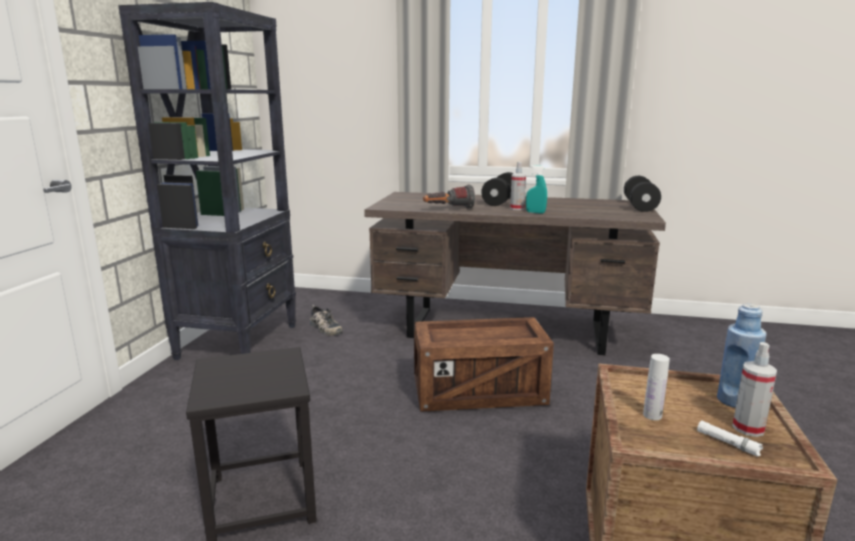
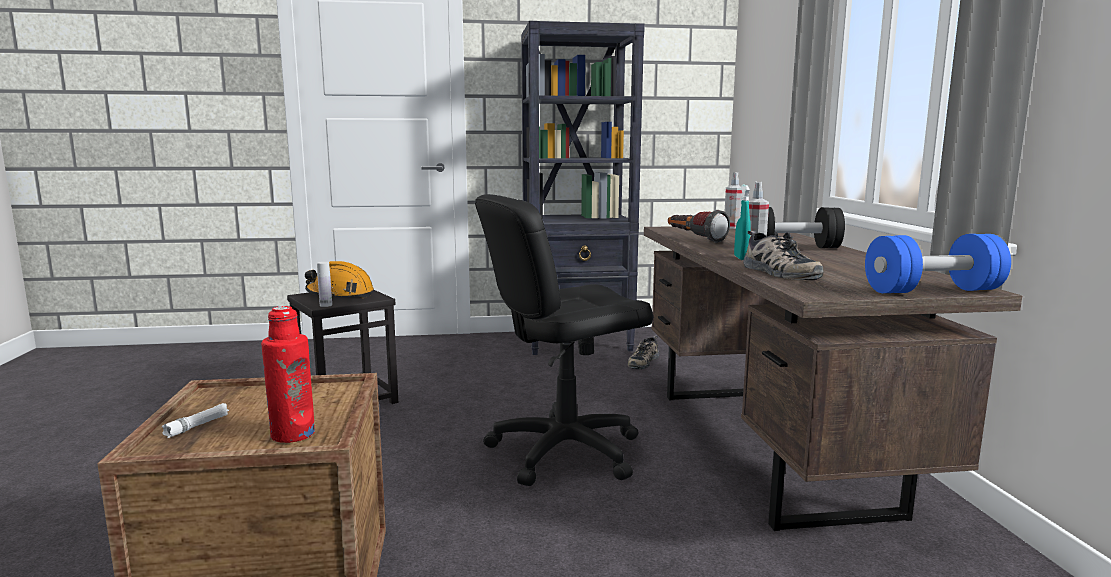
camera: 70 degrees right, 5 degrees down
crate [414,317,554,412] -> black office chair [475,194,653,486]
black dumbbell [624,176,661,212] -> blue dumbbell [865,234,1011,293]
white bottle [643,354,670,420] -> white bottle moved to [317,262,332,307]
blue bottle [717,304,767,408] -> red bottle [261,306,315,443]
spray bottle [732,342,777,437] -> spray bottle moved to [725,172,742,229]
none -> orange hard hat [305,261,374,298]
none -> shoe [743,231,823,280]

